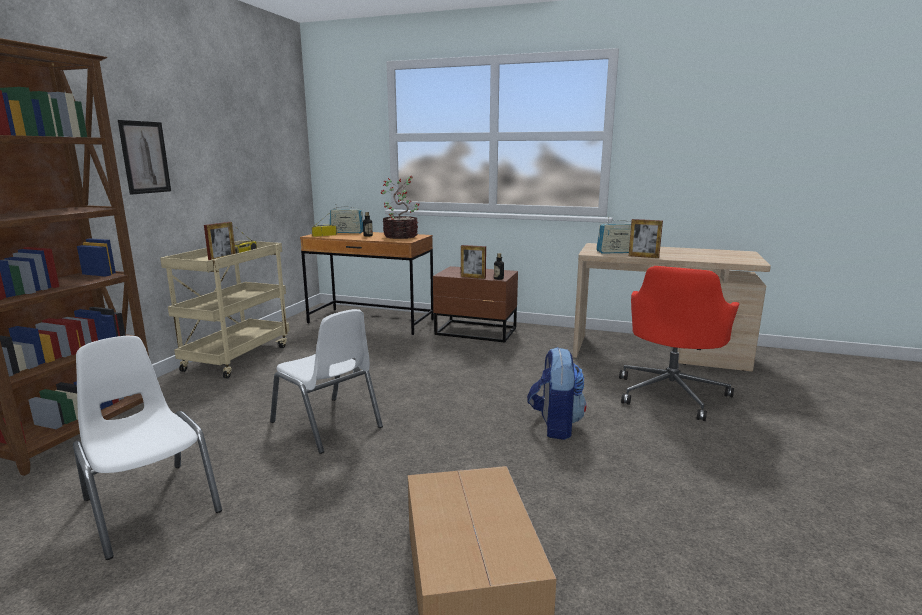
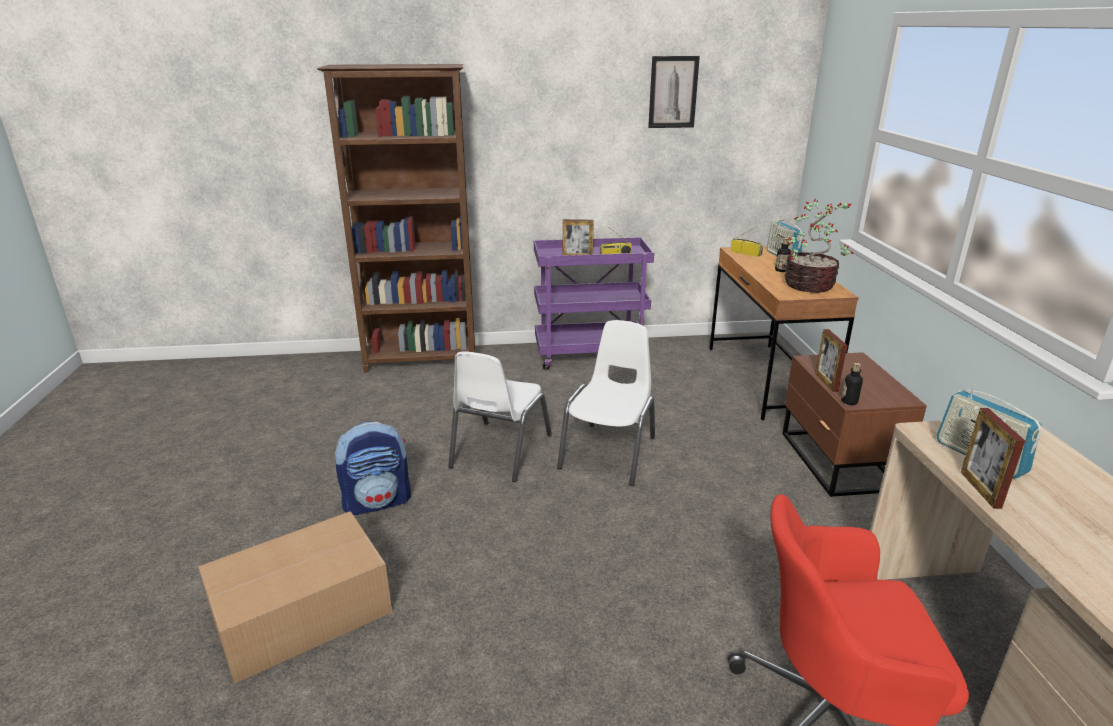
camera: 65 degrees right, 10 degrees up
white chair [73,336,222,560] -> white chair moved to [557,320,655,486]
picture [118,120,171,195] -> picture moved to [648,56,700,128]
beige cart [160,240,290,379] -> purple cart [534,237,654,370]
backpack [527,347,586,440] -> backpack moved to [335,421,411,515]

